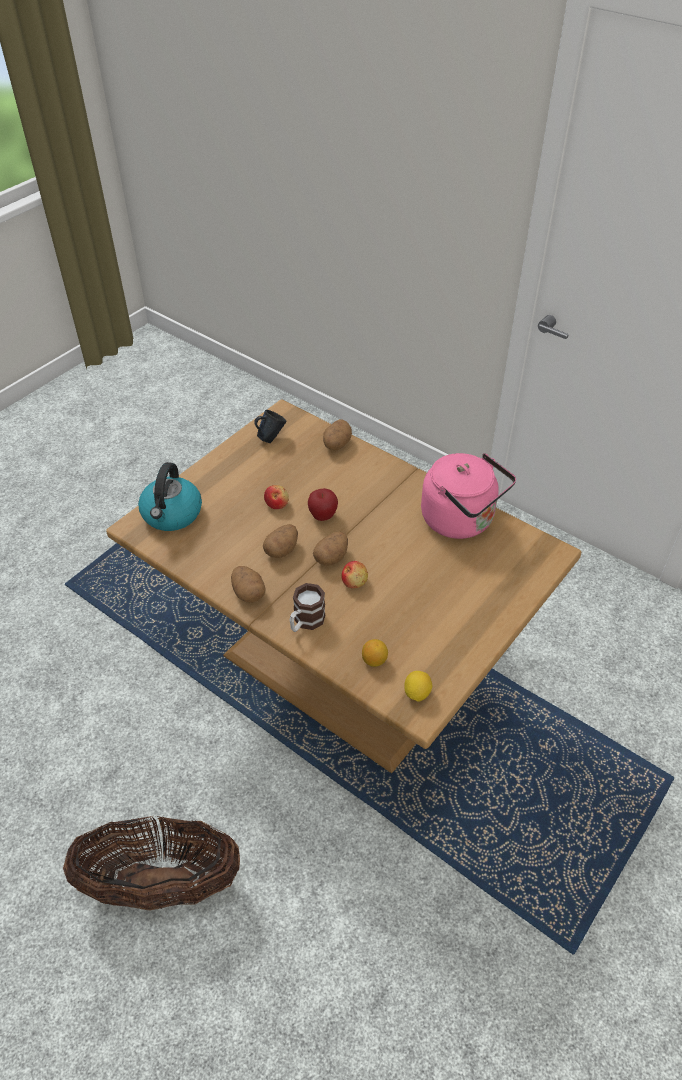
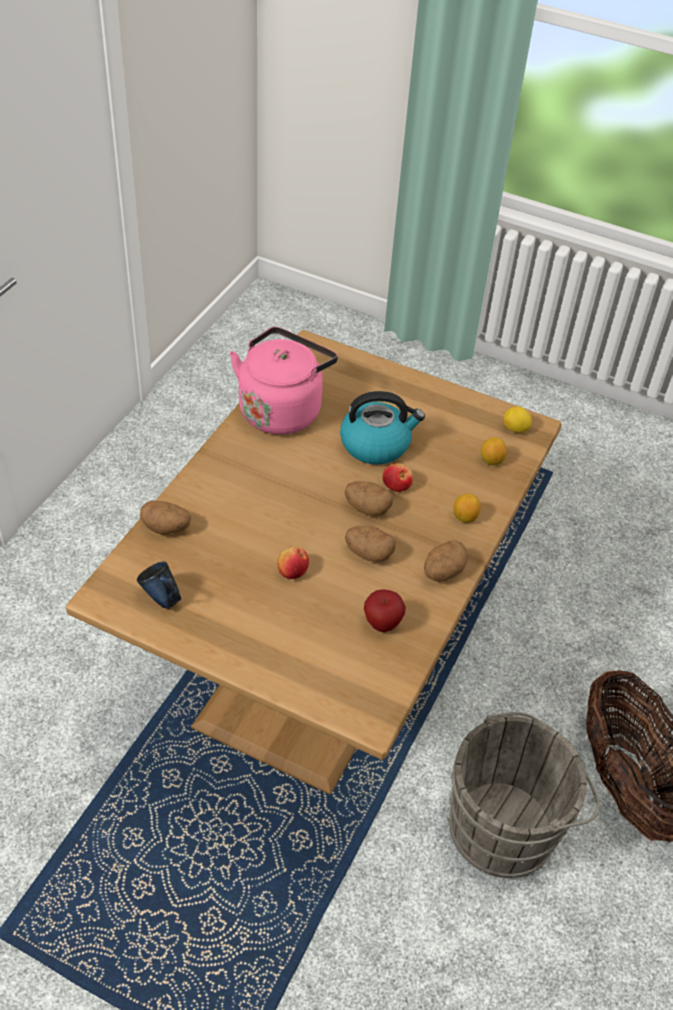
camera: 105 degrees left, 0 degrees up
kettle [138,462,202,531] -> kettle moved to [340,391,425,465]
mug [290,583,325,632] -> lemon [453,494,481,523]
apple [308,488,338,521] -> apple moved to [364,589,406,632]
none -> grey bucket [448,712,599,879]

